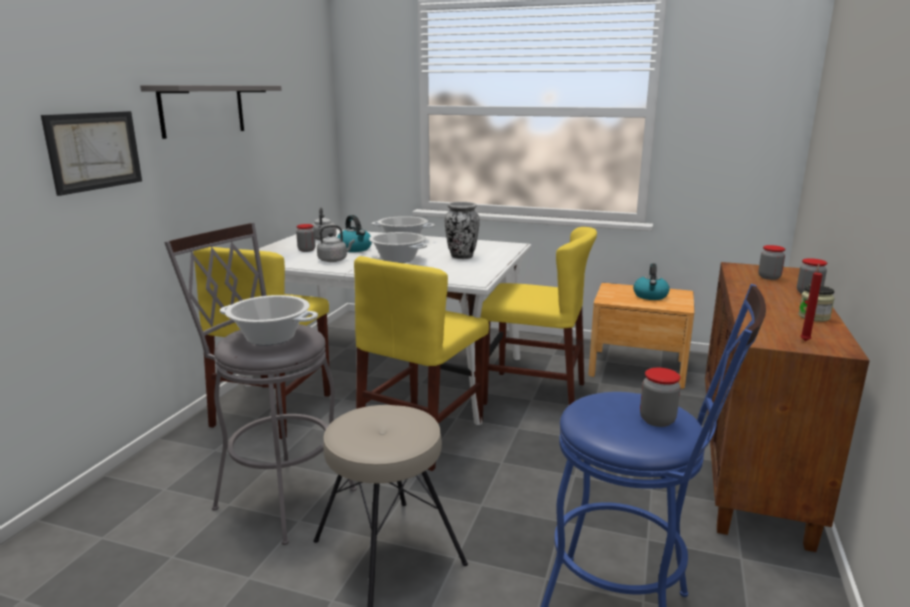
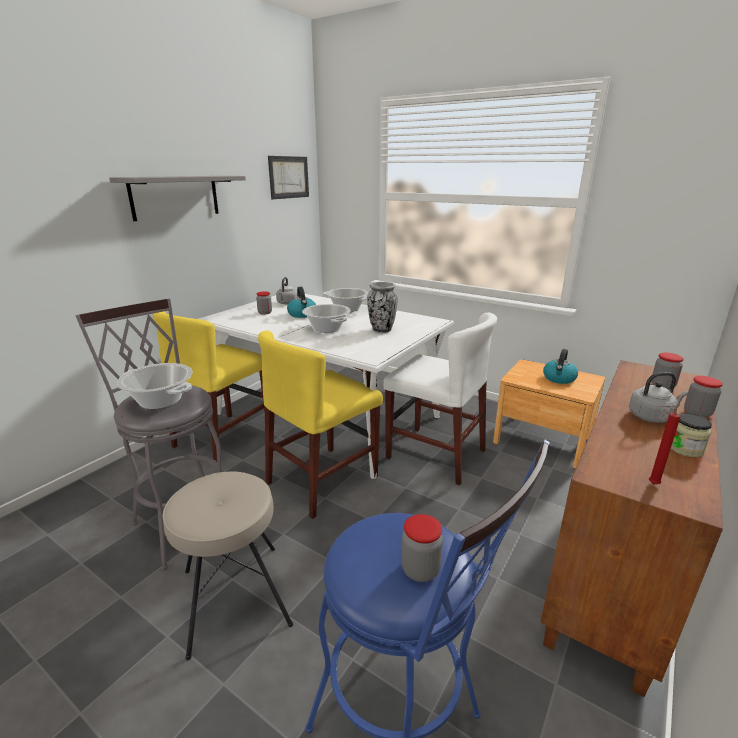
camera: 15 degrees right, 5 degrees up
picture [41,111,142,196] -> picture moved to [268,156,309,199]
grey kettle [317,225,355,262] -> grey kettle moved to [629,372,689,423]
yellow chair [481,227,597,405] -> white chair [383,313,497,485]

